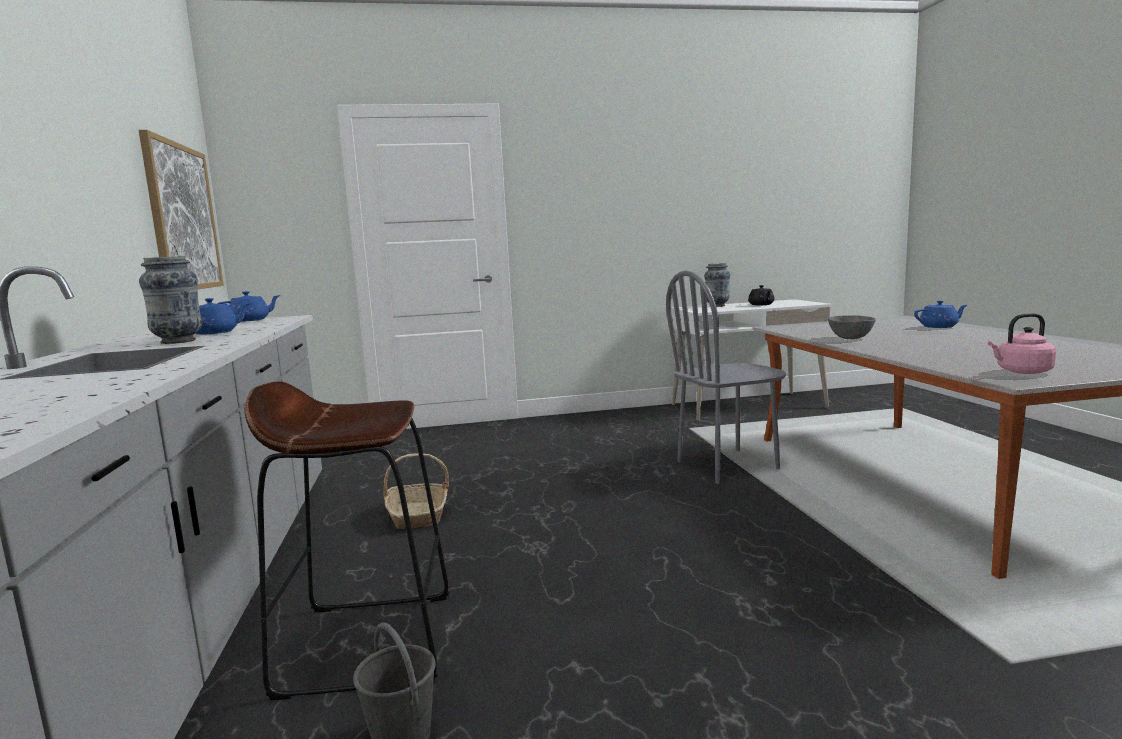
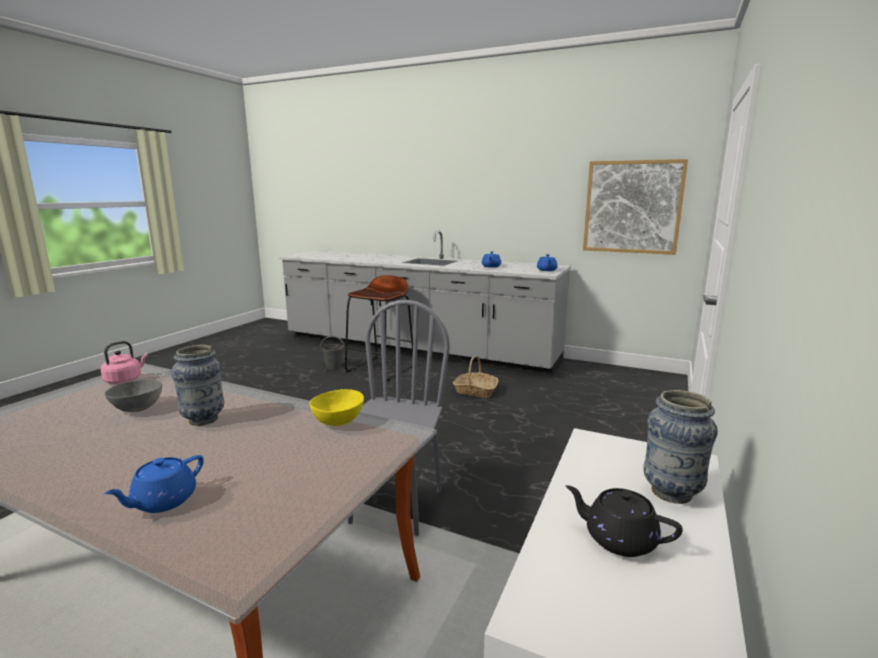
camera: 125 degrees right, 5 degrees up
vase [139,256,202,344] -> vase moved to [171,345,224,426]
grey bowl [828,315,876,339] -> grey bowl moved to [104,379,162,412]
none -> yellow bowl [310,389,364,426]

